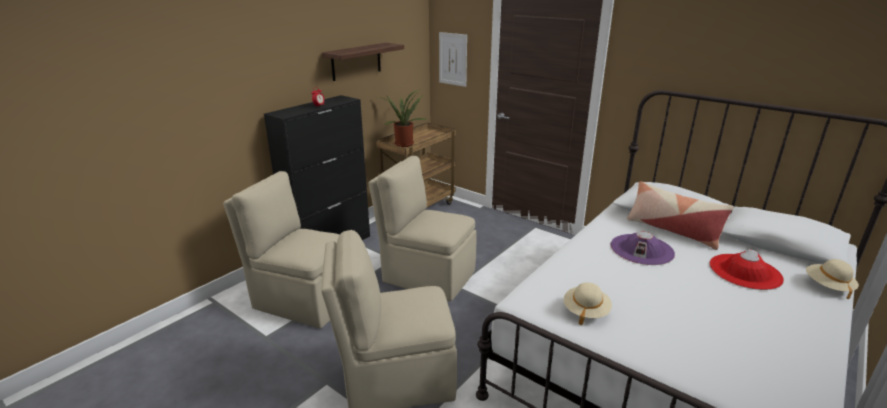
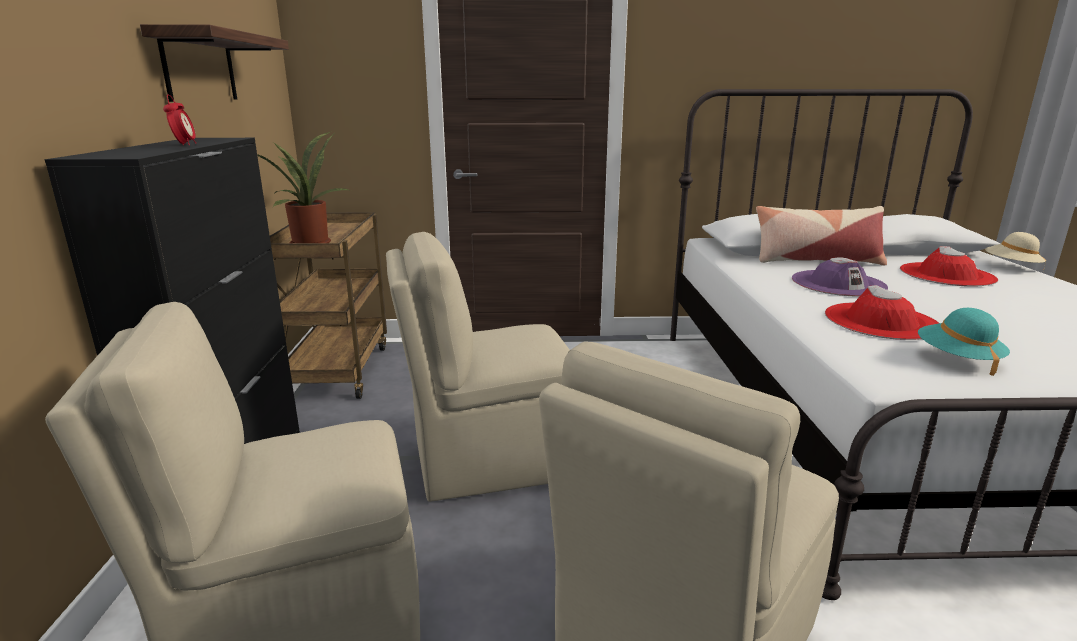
camera: 40 degrees left, 5 degrees down
picture [439,32,467,87] -> none
beige hat [564,282,612,326] -> turquoise hat [918,308,1010,376]
none -> red hat [825,285,939,340]

